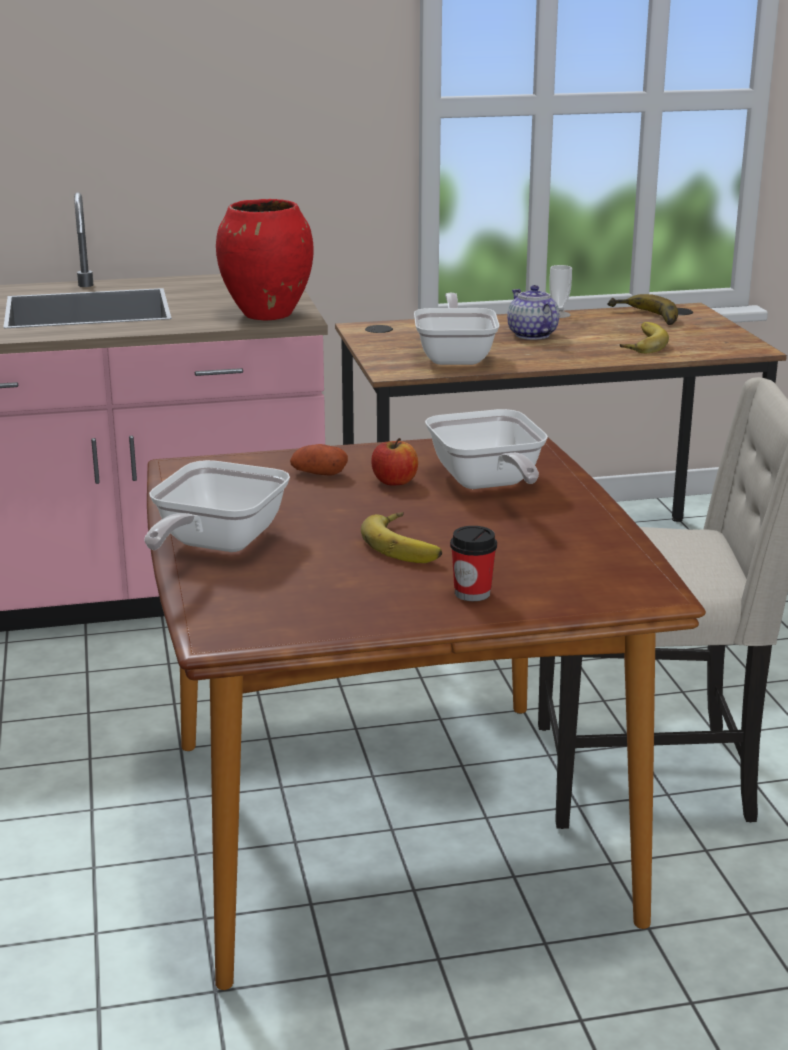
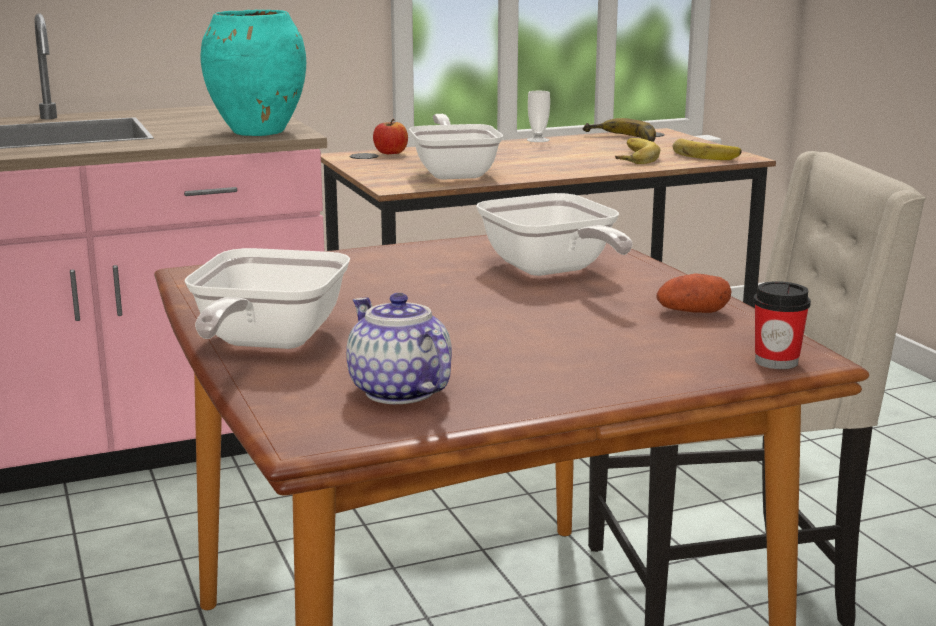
camera: 10 degrees left, 5 degrees down
red vase [216,199,314,320] -> turquoise vase [201,10,306,136]
potato [290,444,348,476] -> potato moved to [656,273,732,313]
banana [361,512,442,563] -> banana moved to [673,139,742,160]
apple [371,438,418,486] -> apple moved to [373,119,408,154]
cup [450,526,497,601] -> cup moved to [753,281,811,369]
teapot [507,285,559,340] -> teapot moved to [346,293,452,404]

